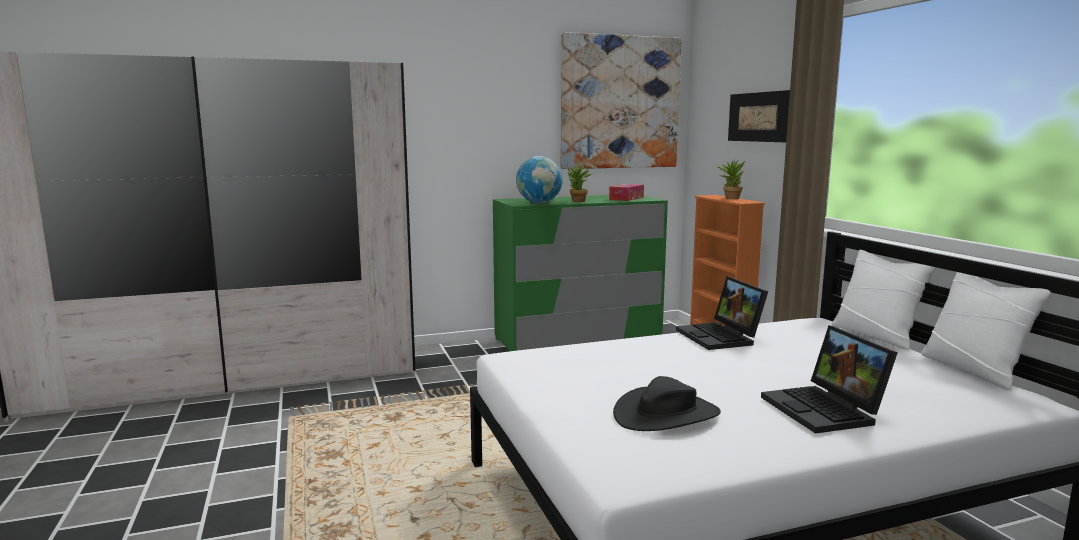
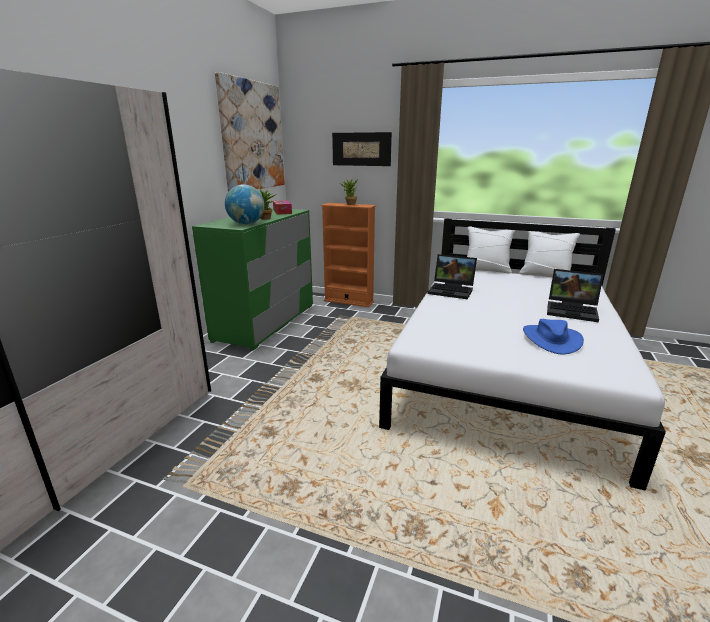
camera: 50 degrees left, 10 degrees up
black hat [613,376,721,431] -> blue hat [523,319,584,355]

